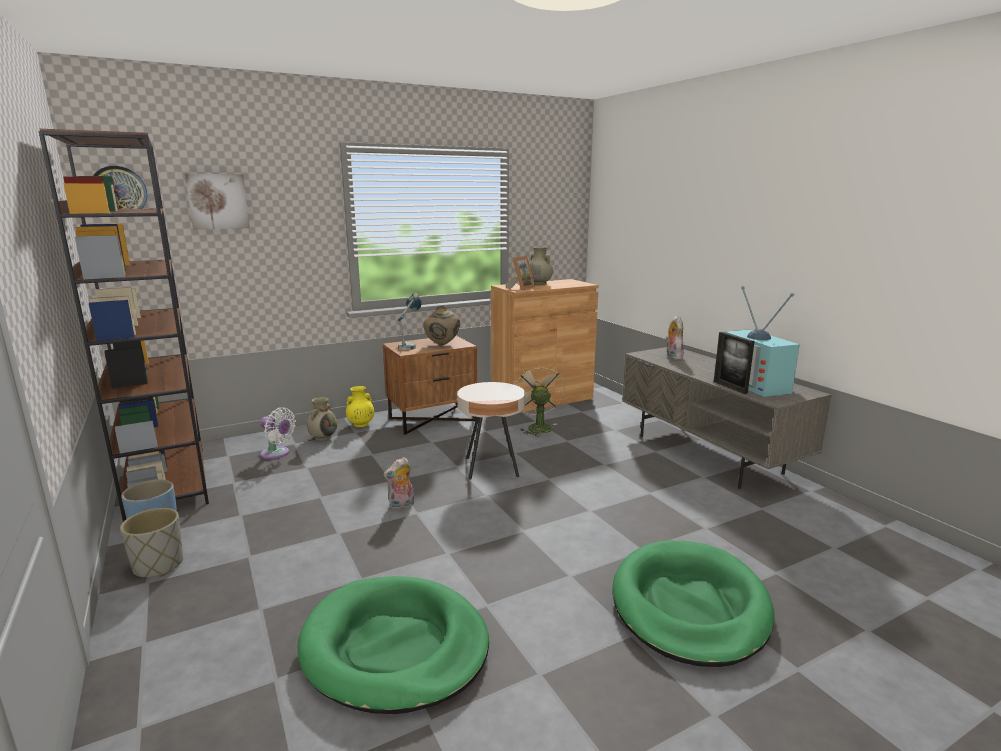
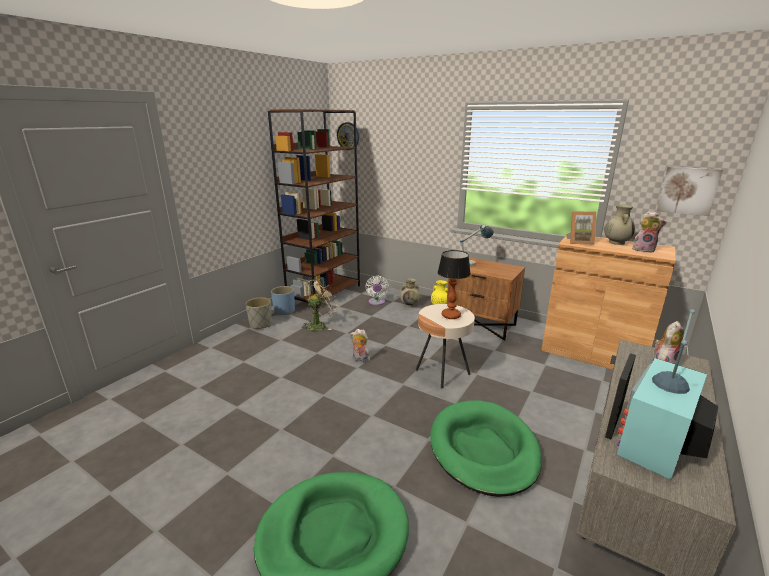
camera: 60 degrees right, 5 degrees up
picture [185,174,250,230] -> picture moved to [657,167,723,216]
green dog bed [297,576,489,714] -> green dog bed moved to [430,400,542,497]
beige vase [423,306,460,345] -> none
beige fan [513,364,565,437] -> beige fan moved to [301,278,338,331]
none -> table lamp [438,250,471,319]
none -> plush toy [632,211,667,253]

